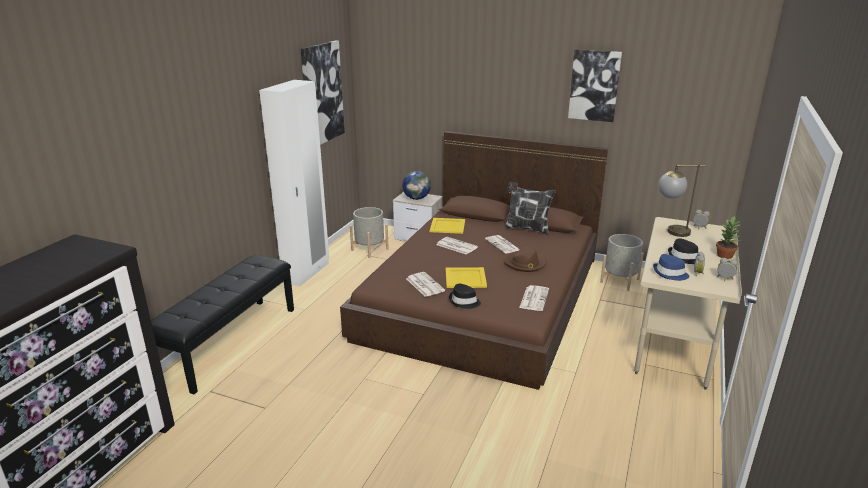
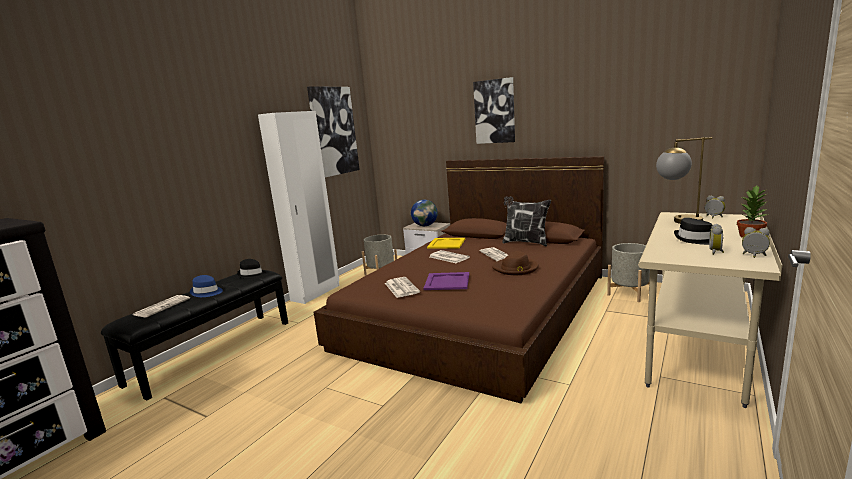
camera: 10 degrees right, 10 degrees down
yellow tray [446,267,487,288] -> purple tray [423,272,469,290]
black hat [449,284,481,309] -> black hat moved to [237,259,266,279]
newspaper [519,285,549,311] -> newspaper moved to [133,295,190,317]
picture [568,49,622,122] -> picture moved to [473,77,515,144]
blue hat [653,254,689,281] -> blue hat moved to [190,275,223,297]

